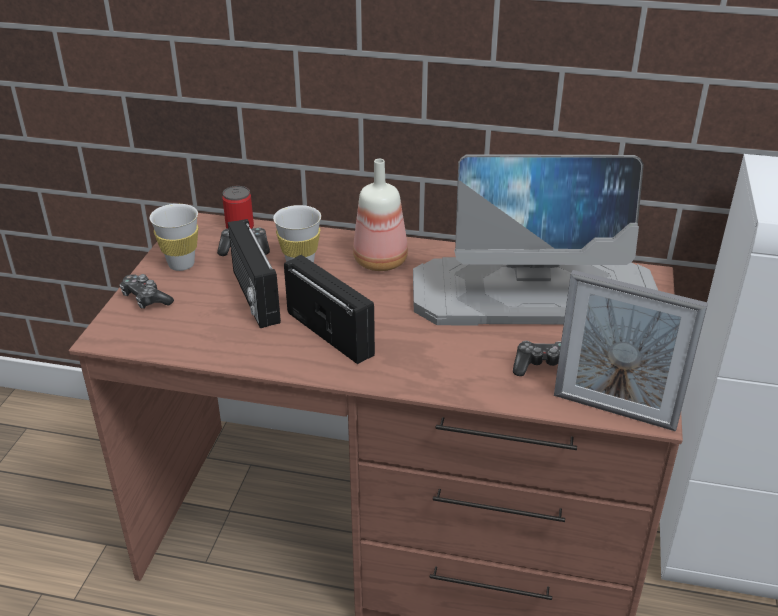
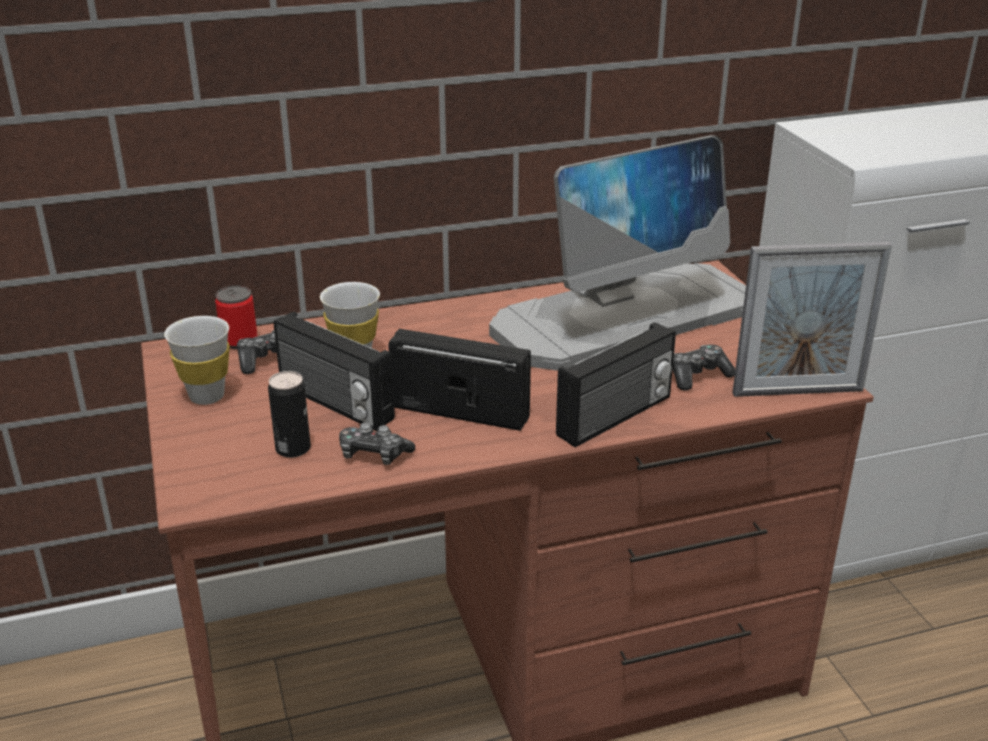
camera: 30 degrees left, 5 degrees down
game controller [120,274,174,309] -> game controller moved to [339,422,415,465]
bottle [353,159,408,271] -> none
none -> can [268,371,311,458]
none -> radio [556,322,676,447]

